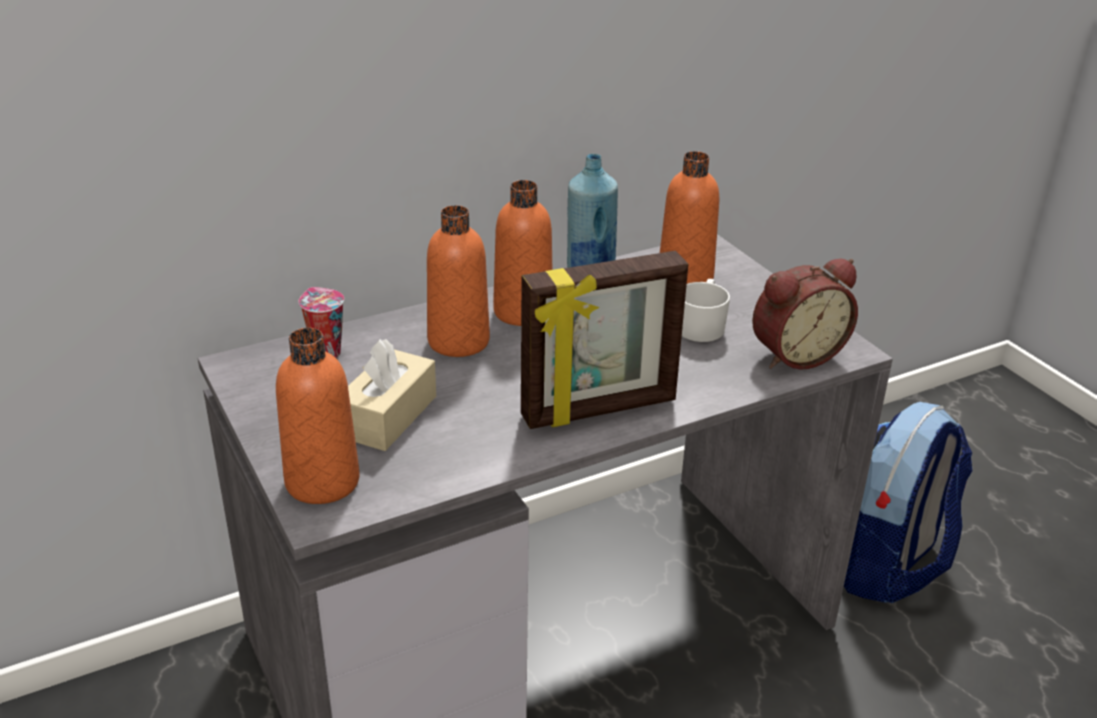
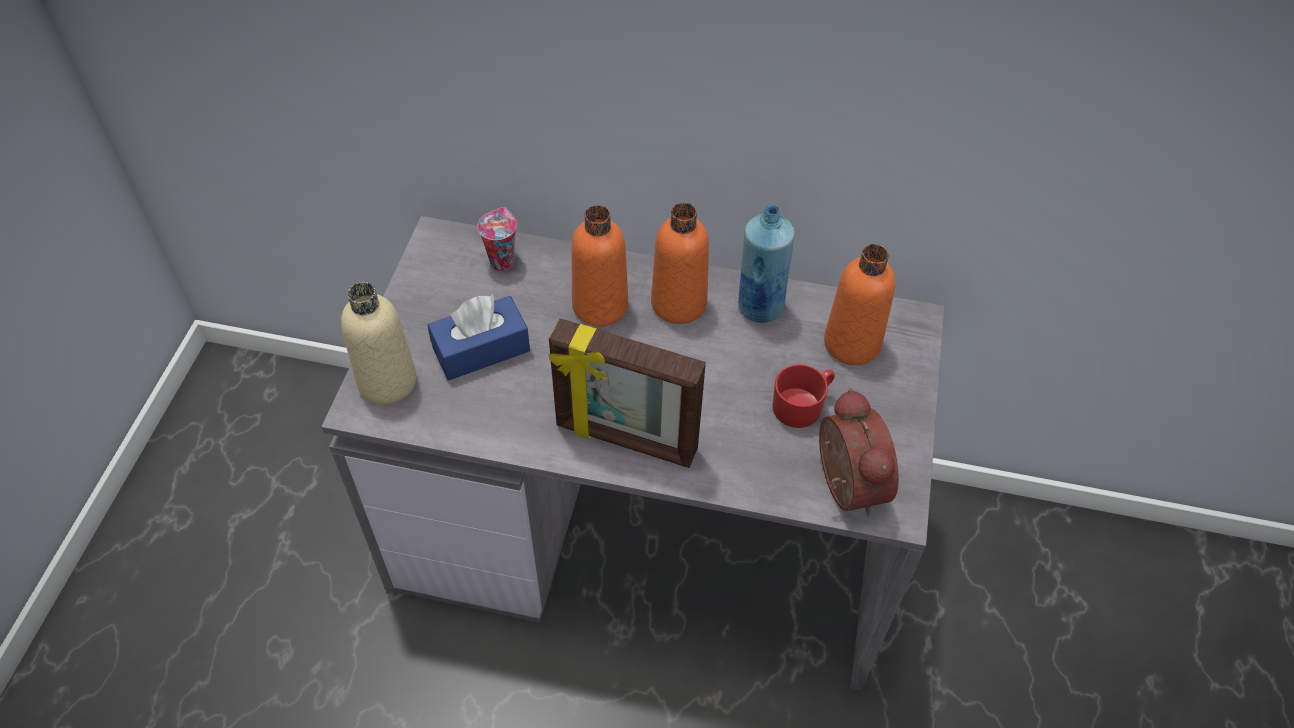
camera: 40 degrees right, 20 degrees up
orange bottle [276,328,360,504] -> beige bottle [341,282,417,405]
beige tissue box [348,339,436,451] -> blue tissue box [428,295,530,380]
white mug [682,279,730,342] -> red mug [772,364,835,428]
alarm clock [752,259,858,369] -> alarm clock turned 120 degrees counterclockwise [819,388,899,516]
backpack [844,402,973,603] -> none

